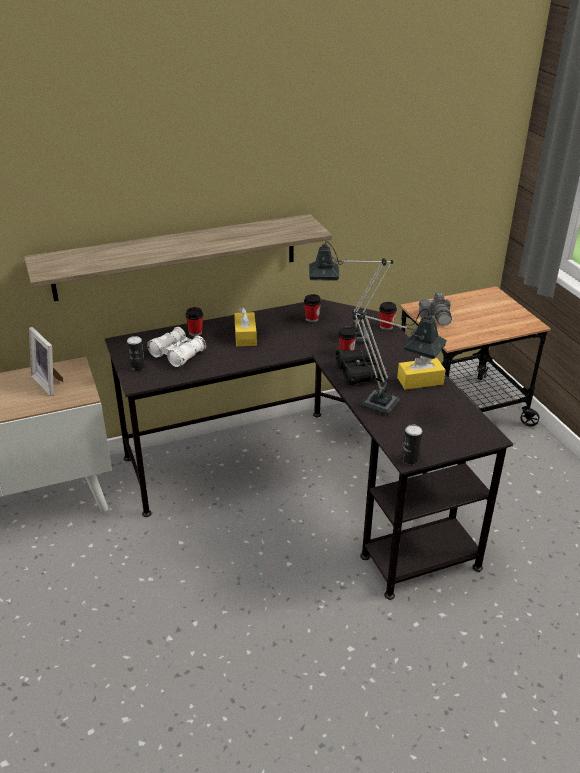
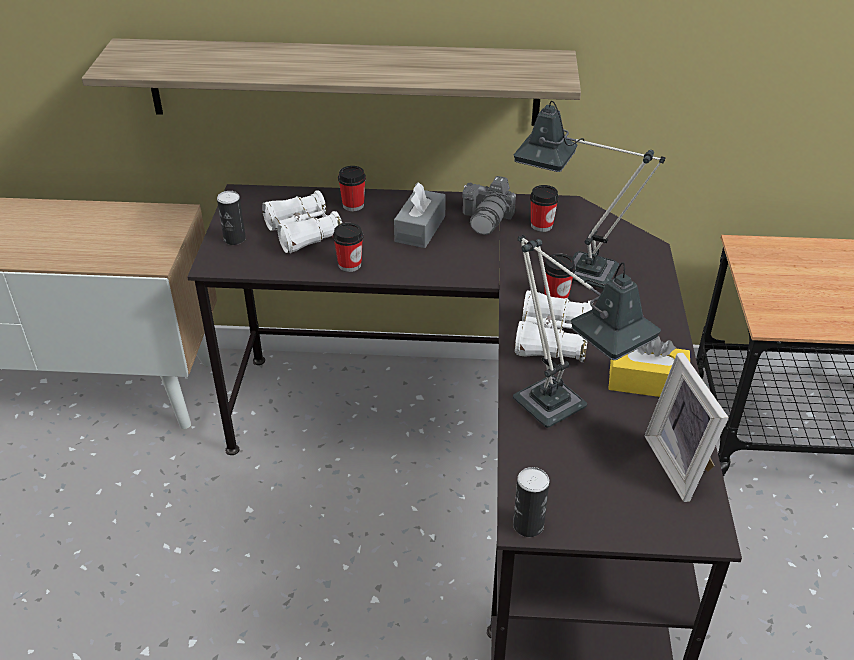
camera: 25 degrees right, 5 degrees up
picture frame [29,327,63,396] -> picture frame moved to [645,353,729,502]
yellow tissue box [234,307,257,346] -> grey tissue box [394,183,446,248]
black binoculars [336,347,387,386] -> white binoculars [515,290,592,362]
cup [379,302,397,330] -> cup moved to [333,223,363,272]
camera [419,292,452,326] -> camera moved to [462,176,516,235]

